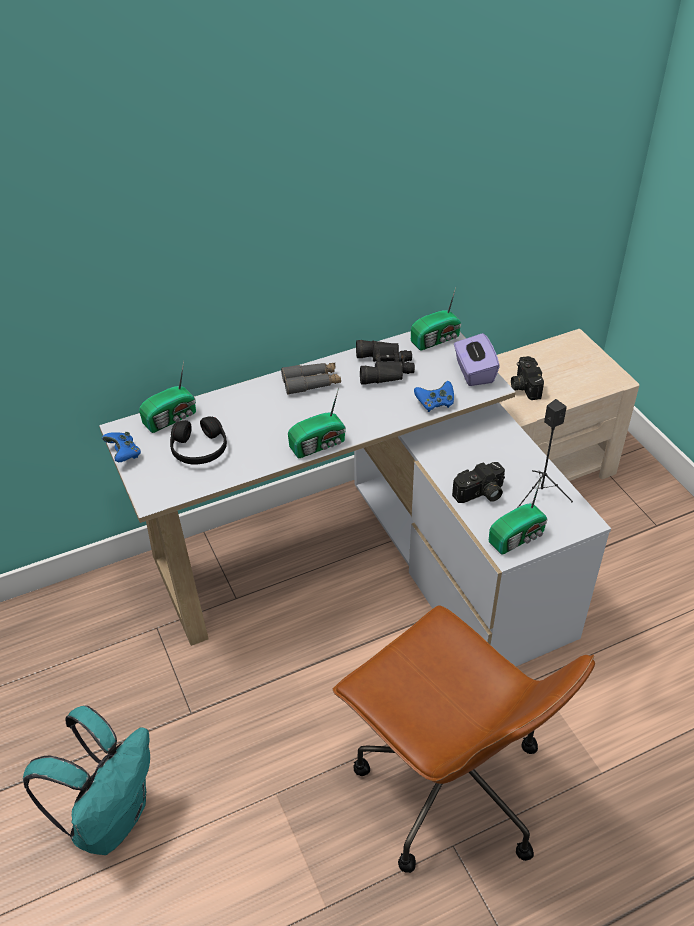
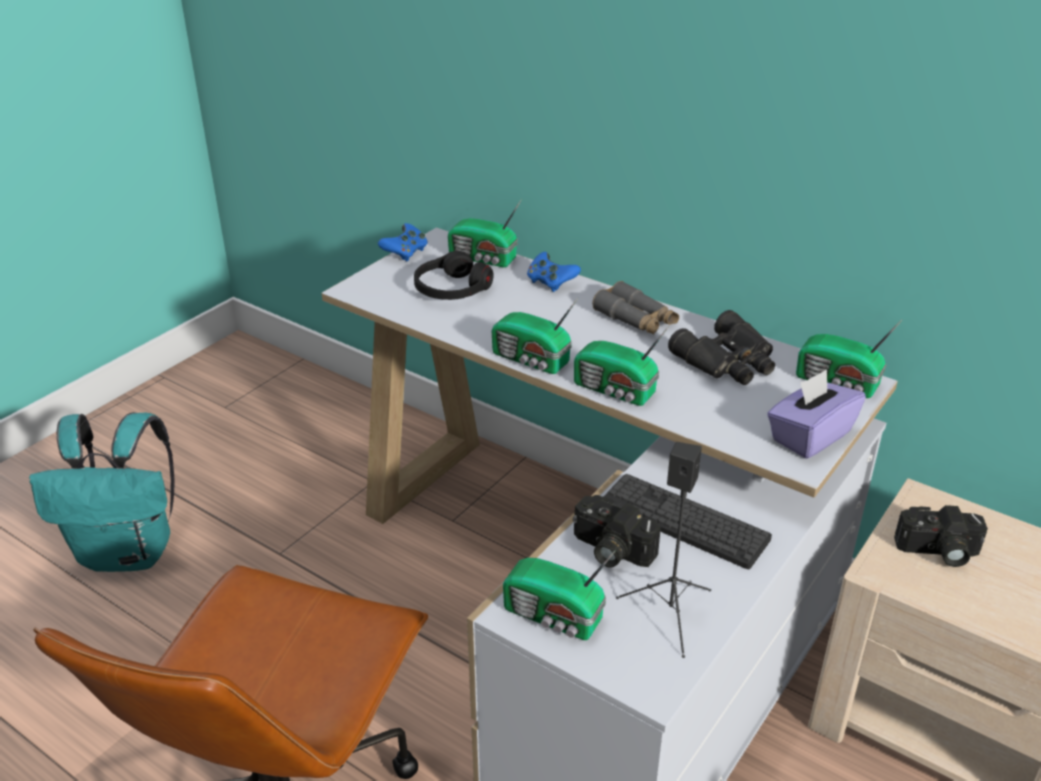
camera: 60 degrees right, 10 degrees down
blue game controller [414,381,454,412] -> blue game controller moved to [527,252,581,292]
camera [511,356,544,400] -> camera turned 135 degrees counterclockwise [894,505,988,567]
none -> radio [574,326,669,406]
none -> keyboard [603,474,772,569]

